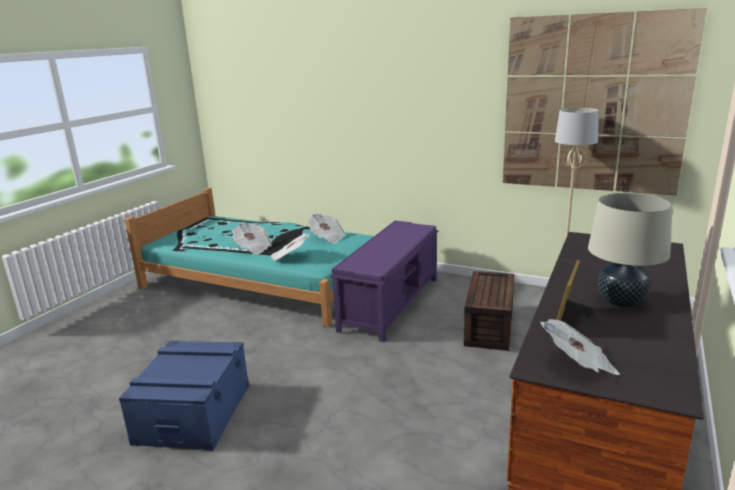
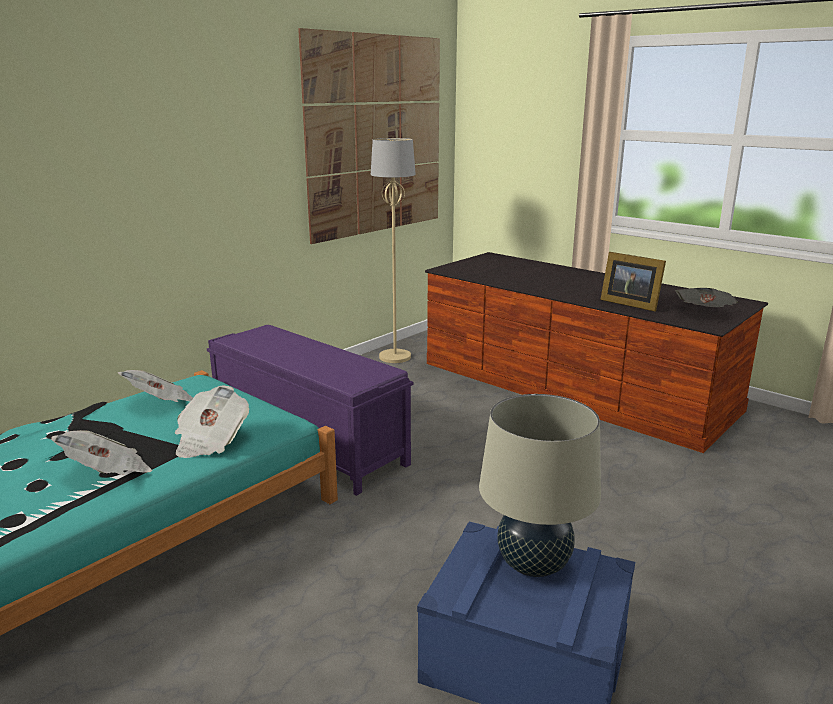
camera: 75 degrees left, 0 degrees up
brown storage box [464,271,514,351] -> none
beige table lamp [588,193,672,307] -> beige table lamp moved to [479,394,601,577]

